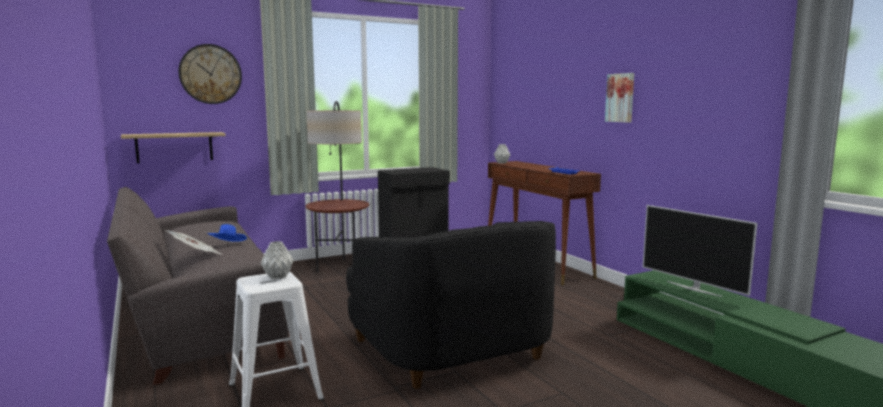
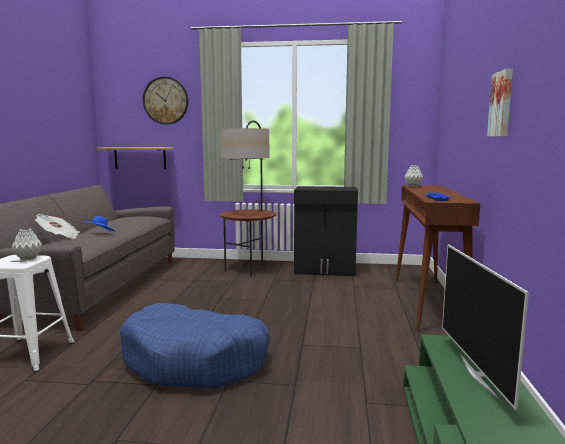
camera: 35 degrees right, 0 degrees up
black armchair [346,221,556,389] -> blue dog bed [119,303,270,388]

